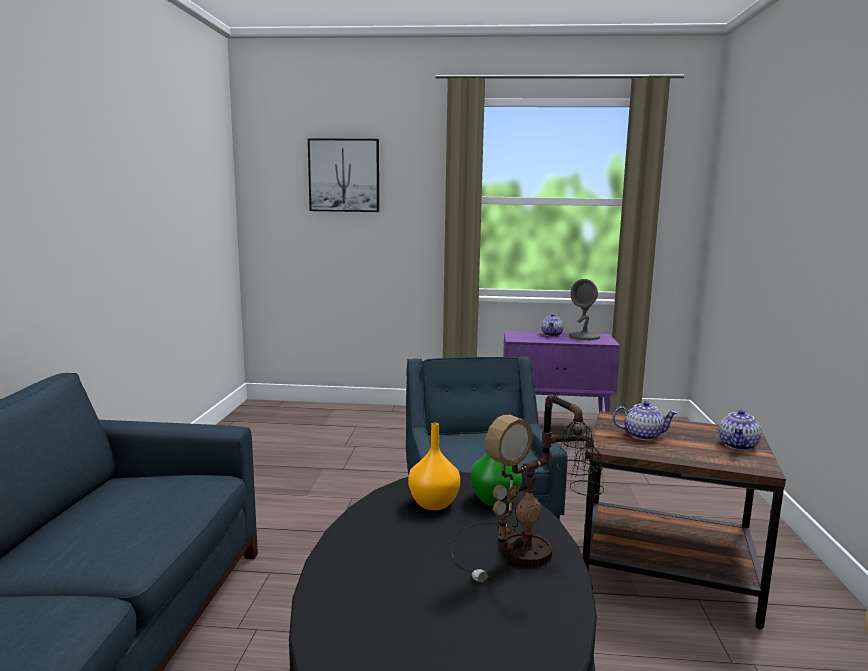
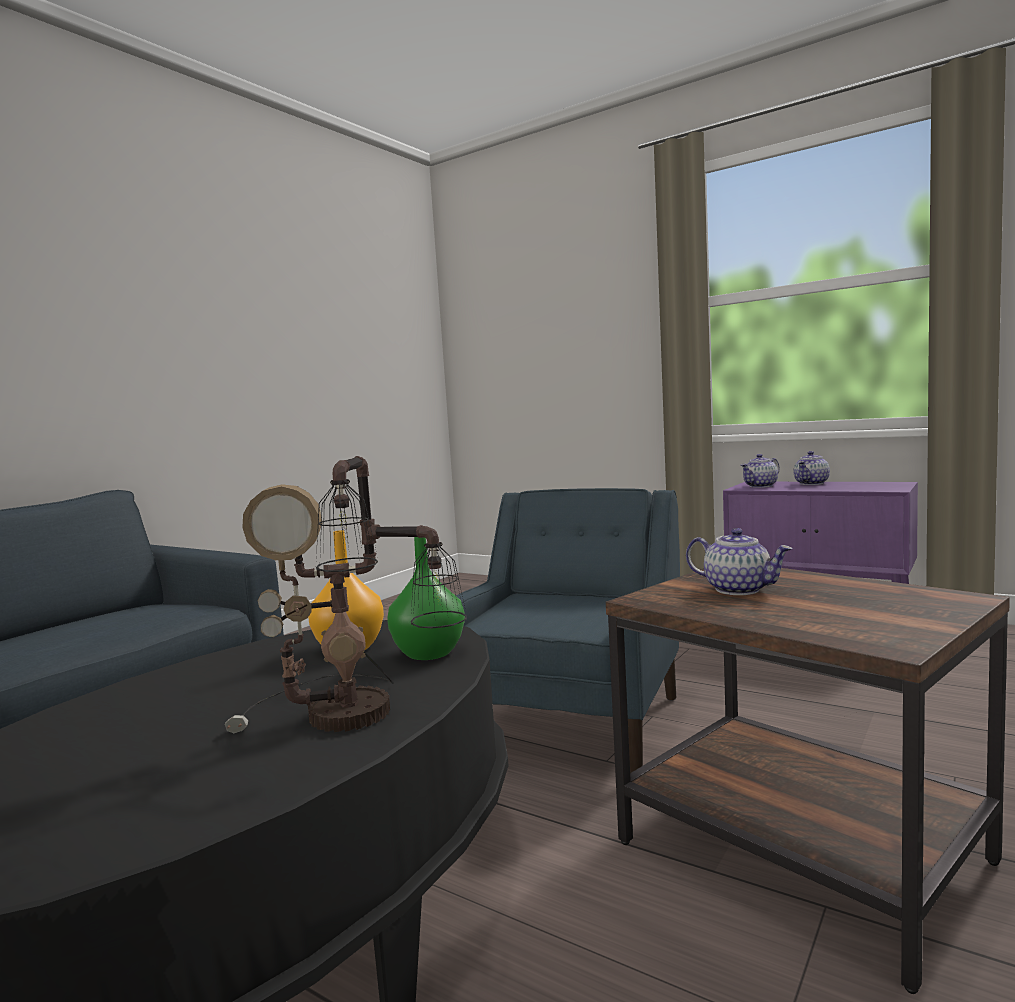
camera: 30 degrees right, 5 degrees down
picture [308,138,379,212] -> none
grey table lamp [569,279,600,340] -> none
teapot [718,410,761,450] -> teapot moved to [741,454,779,488]

